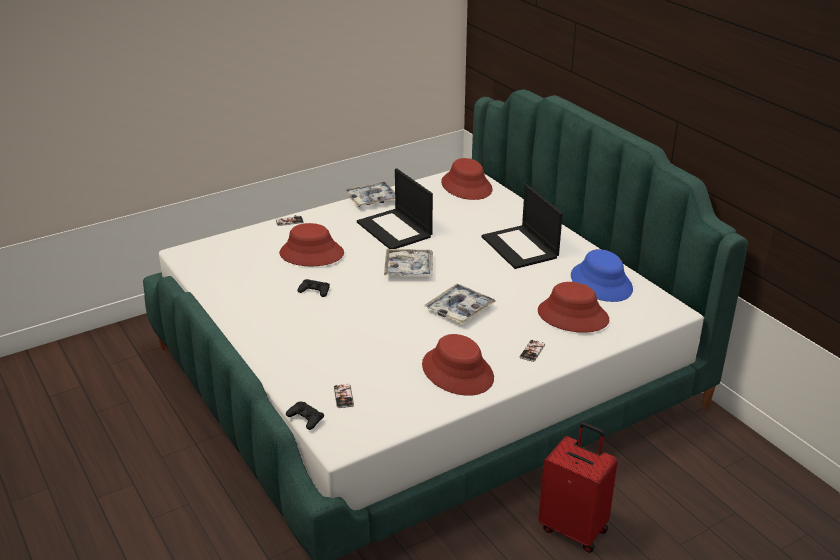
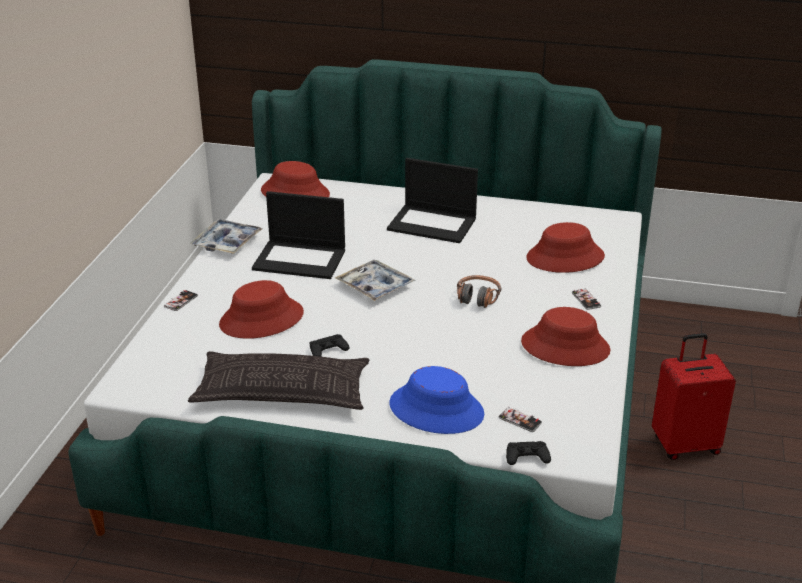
camera: 45 degrees left, 0 degrees up
tray [425,284,496,324] -> headphones [457,275,501,308]
blue hat [571,249,633,302] -> blue hat moved to [389,366,484,434]
none -> pillow [188,351,369,410]

